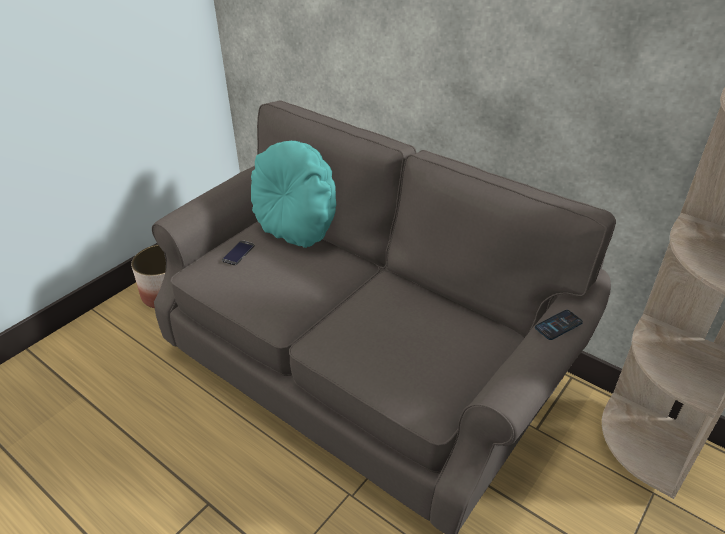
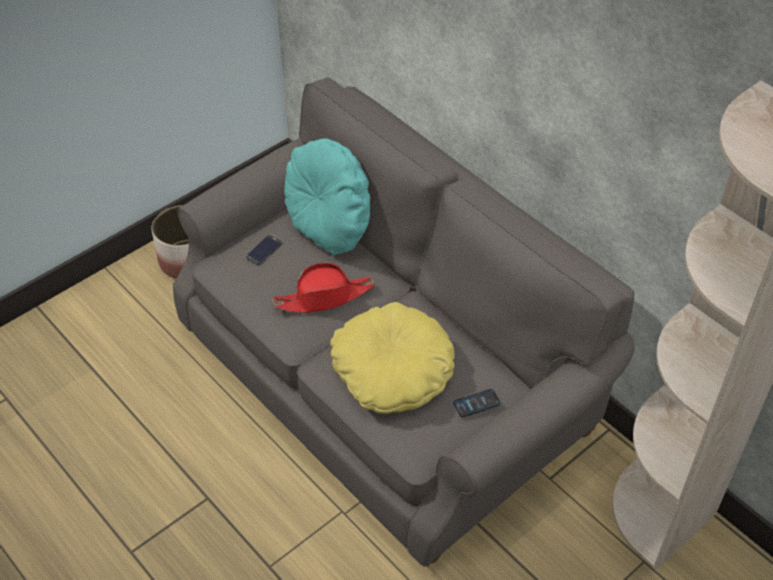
camera: 10 degrees right, 10 degrees up
phone [535,310,583,340] -> phone moved to [453,389,500,418]
none -> red hat [273,263,375,313]
none -> yellow pillow [330,302,455,414]

